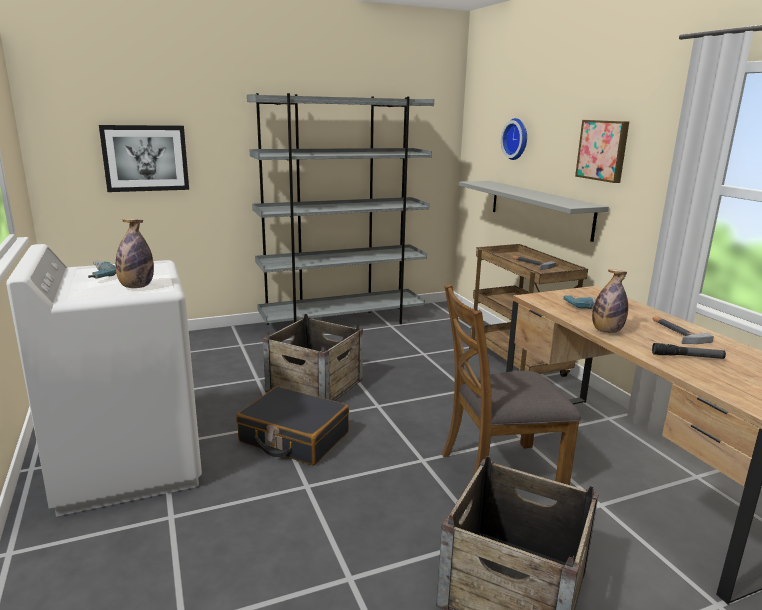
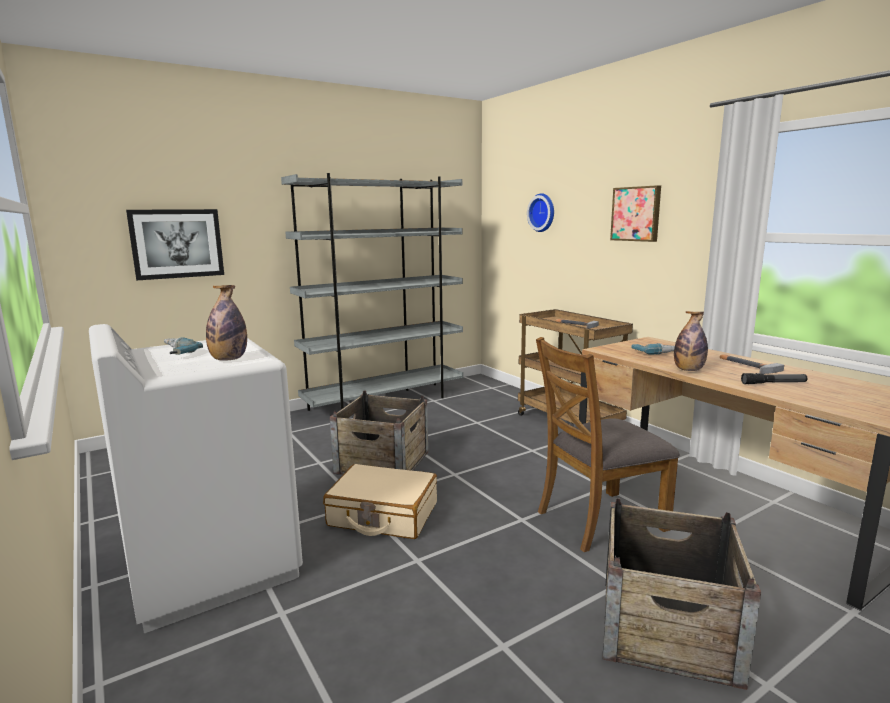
camera: 10 degrees left, 5 degrees down
black suitcase [236,386,349,466] -> beige suitcase [323,464,437,539]
grey shelf [459,181,609,242] -> none

